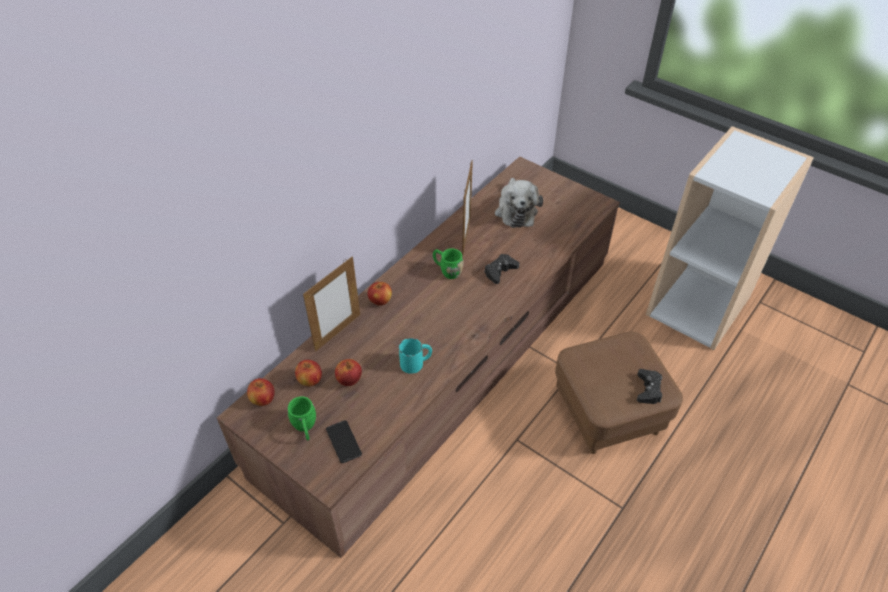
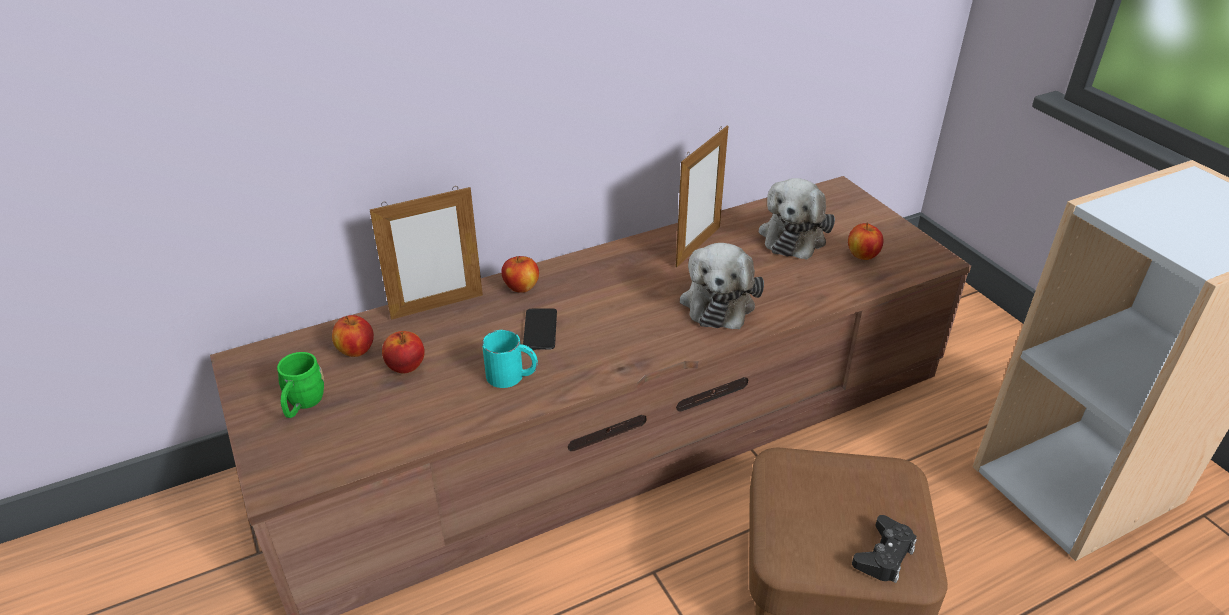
camera: 25 degrees right, 10 degrees down
apple [247,378,275,406] -> apple moved to [848,223,884,260]
phone [326,420,362,463] -> phone moved to [523,308,557,350]
green mug [433,248,464,279] -> none
black game controller [484,254,519,284] -> plush toy [680,243,764,329]

